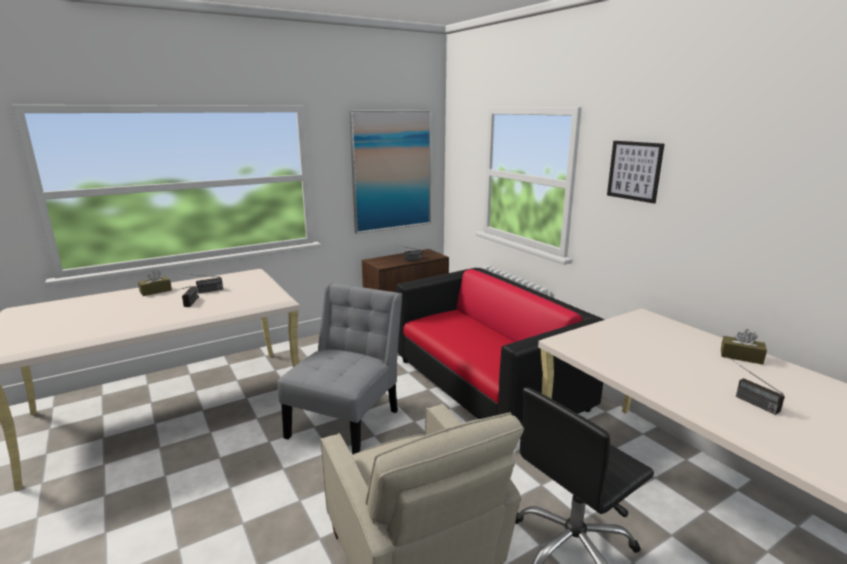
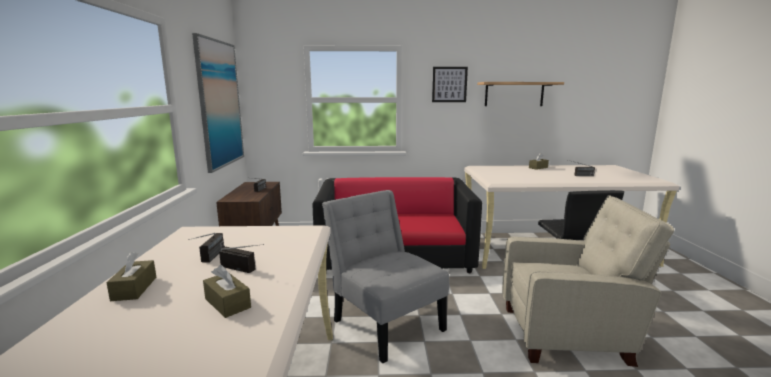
camera: 60 degrees left, 5 degrees down
none -> brown tissue box [203,265,251,318]
none -> shelf [477,82,564,106]

